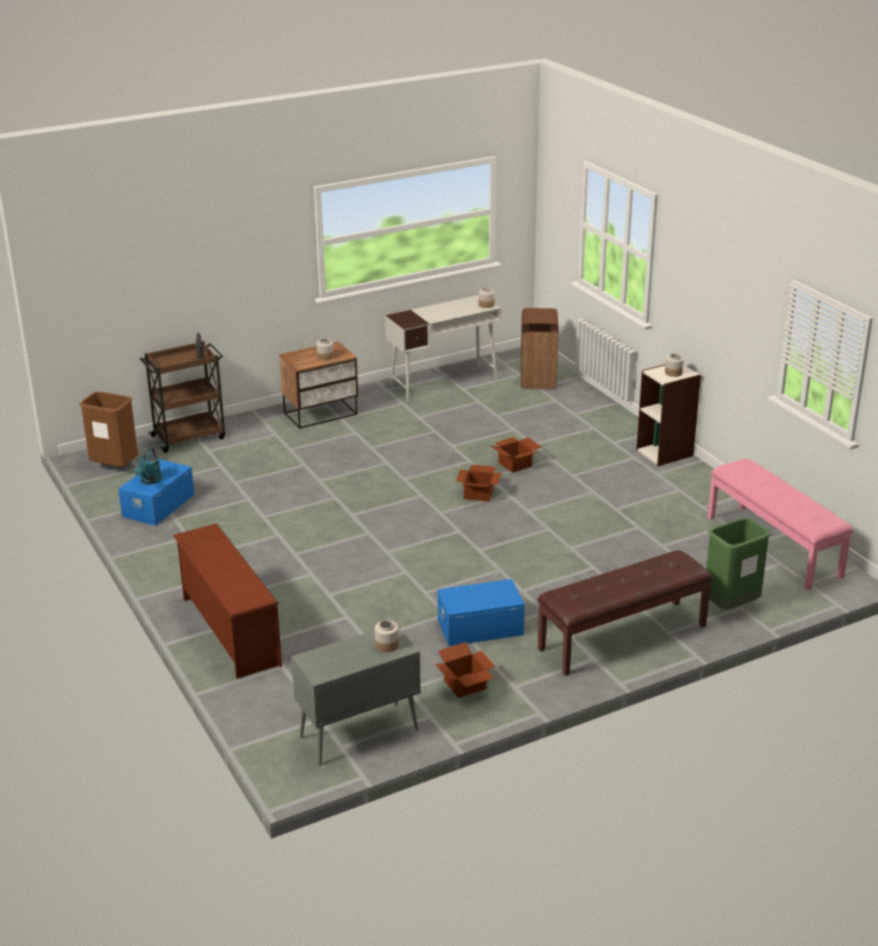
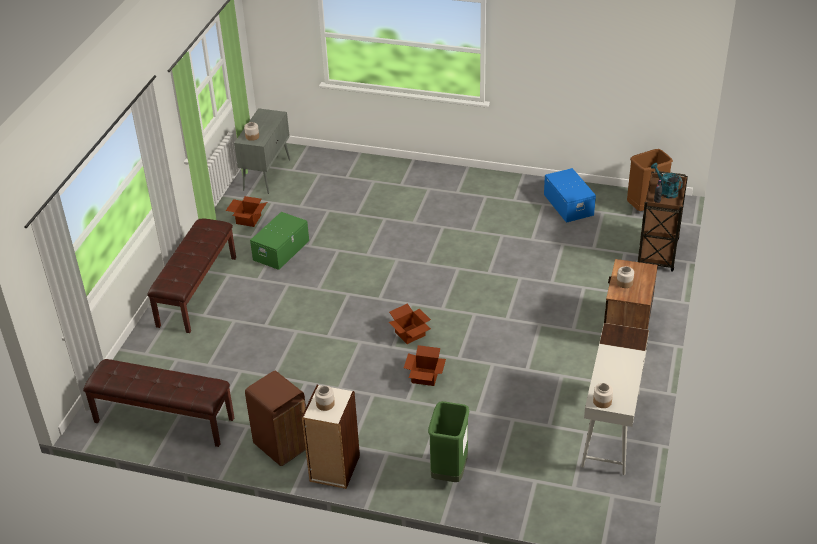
camera: 135 degrees right, 10 degrees up
turquoise watering can [134,448,162,485] -> turquoise watering can moved to [651,163,683,199]
brown shoe rack [173,523,282,679] -> none
blue storage box [438,579,525,646] -> green storage box [250,212,309,270]
brown trash can [521,308,559,389] -> brown trash can moved to [245,371,306,466]
green trash can [706,518,771,610] -> green trash can moved to [428,401,469,482]
pink bench [708,459,853,590] -> brown bench [83,359,234,447]

